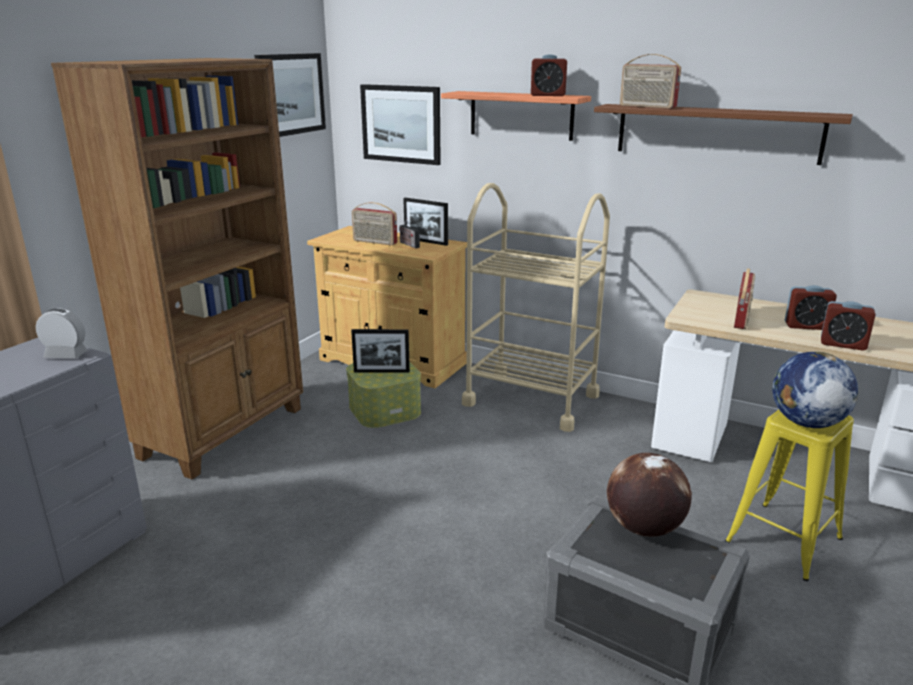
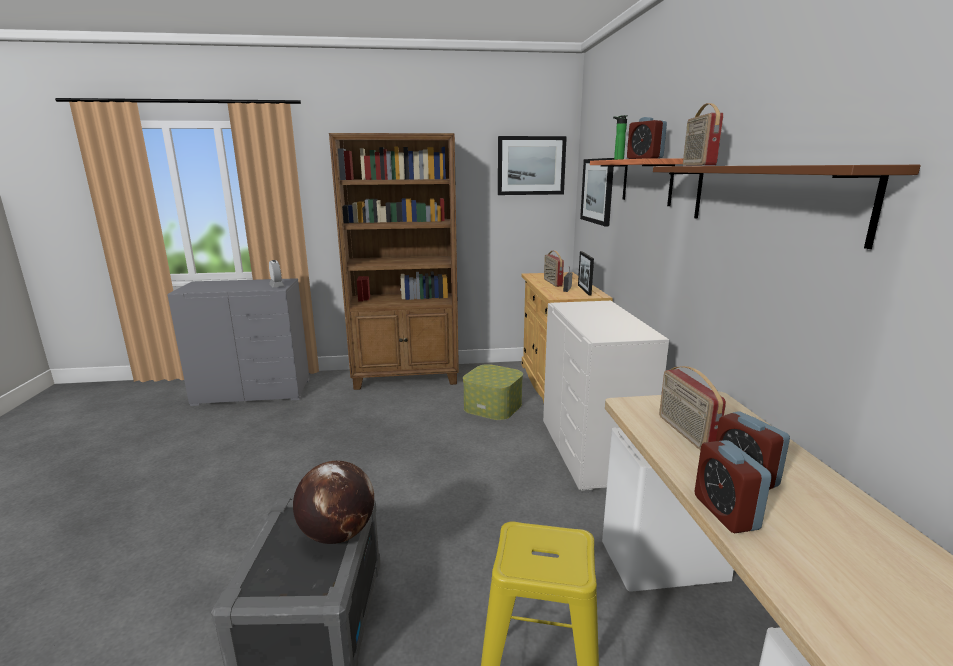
camera: 55 degrees right, 5 degrees down
picture frame [351,329,410,373] -> none
beige cart [462,183,610,432] -> white dresser [543,301,669,493]
radio [734,269,756,329] -> radio turned 90 degrees clockwise [659,366,726,451]
globe [772,351,858,428] -> none
none -> bottle [613,115,627,160]

